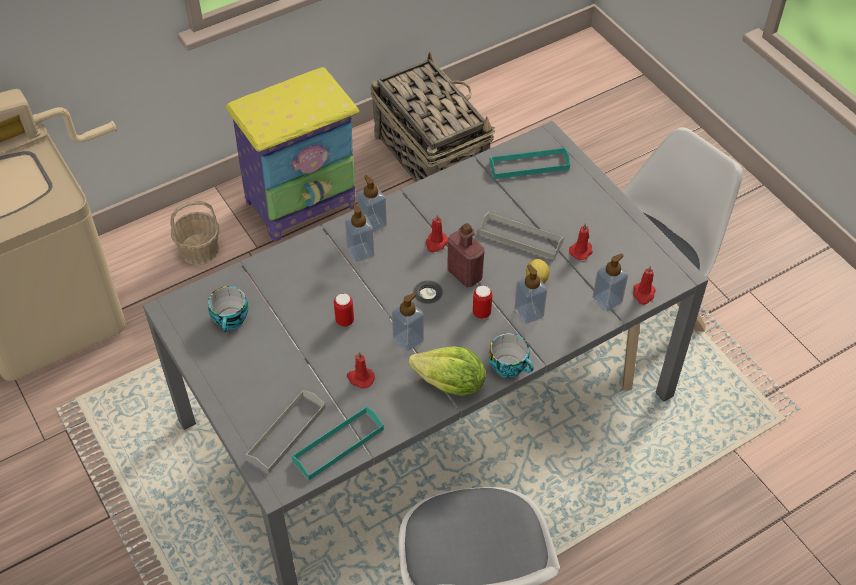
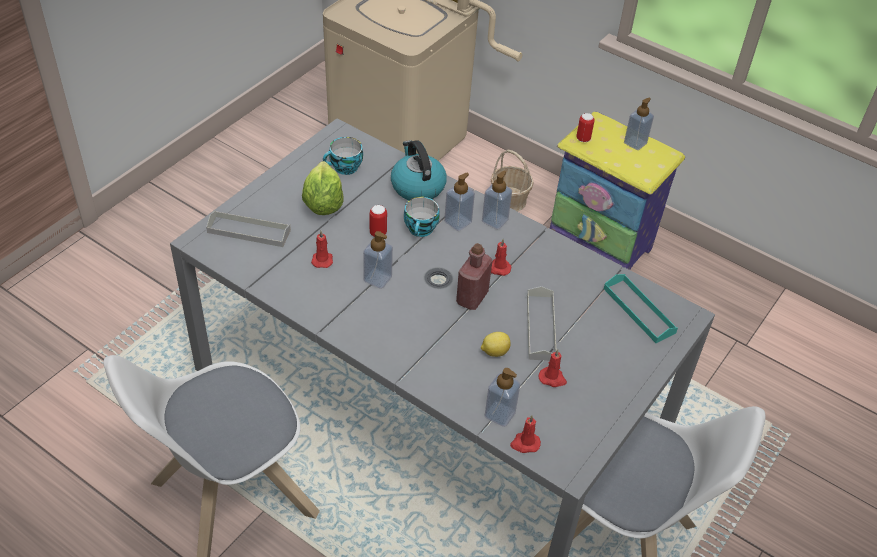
camera: 65 degrees right, 5 degrees down
turquoise tray [292,406,384,480] -> none
basket [370,52,495,182] -> none
lettuce [408,346,486,396] -> lettuce moved to [302,161,344,215]
can [473,286,492,319] -> can moved to [576,113,595,142]
cup [489,333,534,378] -> cup moved to [404,197,440,237]
soap dispenser [514,264,547,324] -> soap dispenser moved to [624,98,654,150]
none -> kettle [391,140,447,200]

